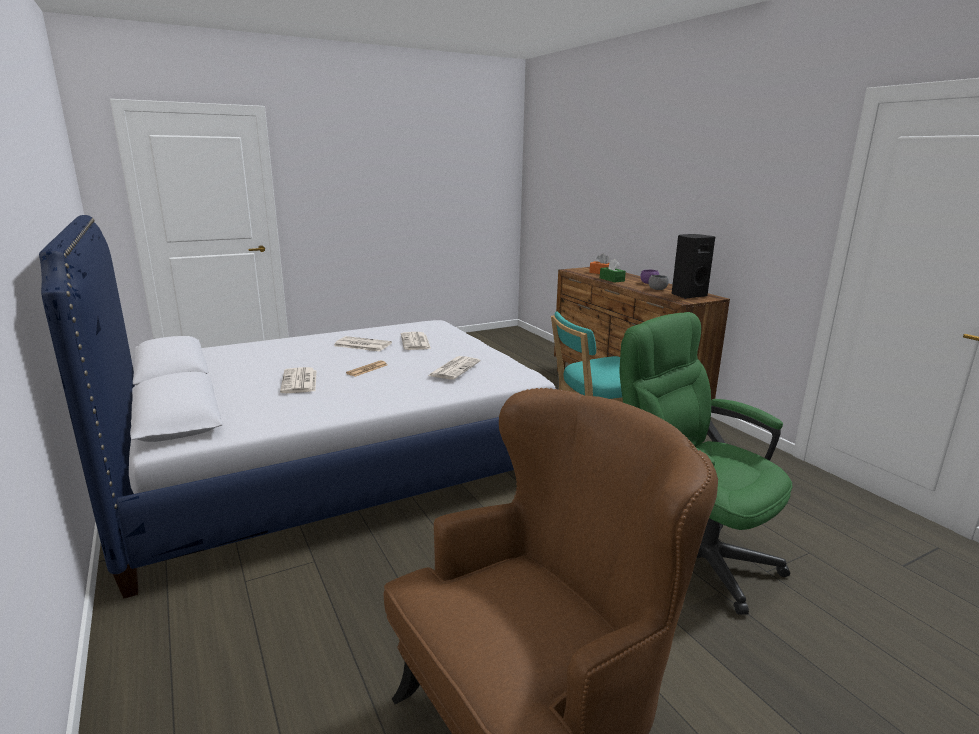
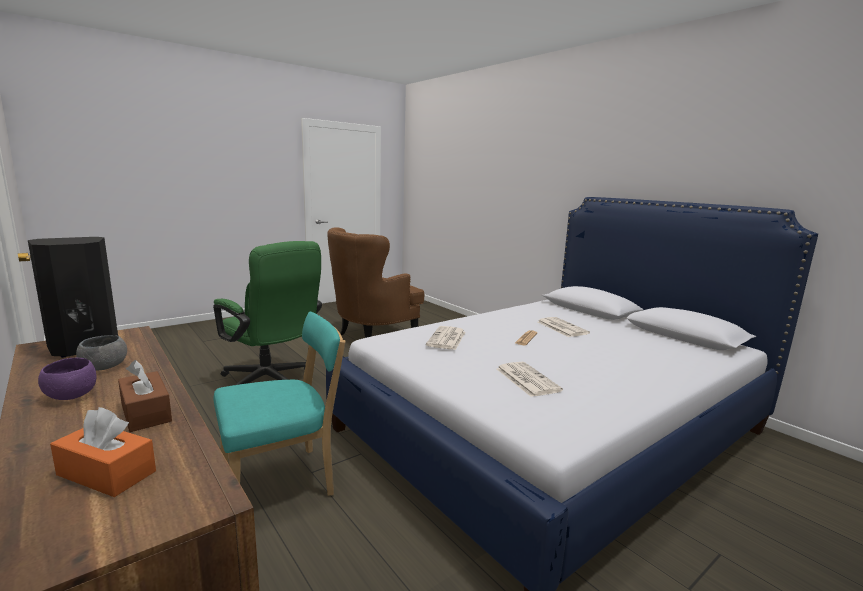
camera: 170 degrees right, 5 degrees down
newspaper [334,336,392,352] -> none
green tissue box [600,259,626,283] -> brown tissue box [118,360,172,432]

